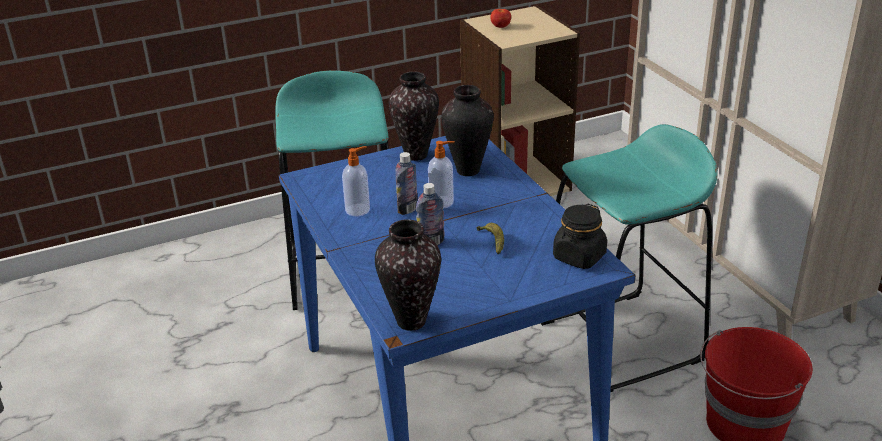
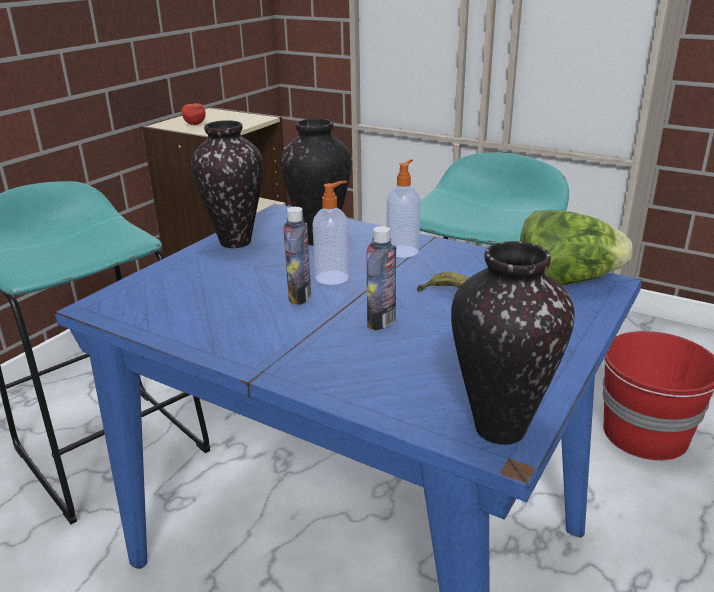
camera: 35 degrees left, 5 degrees down
soap dispenser [342,146,370,216] -> soap dispenser moved to [387,159,420,258]
black jar [553,204,607,269] -> lettuce [520,210,633,286]

